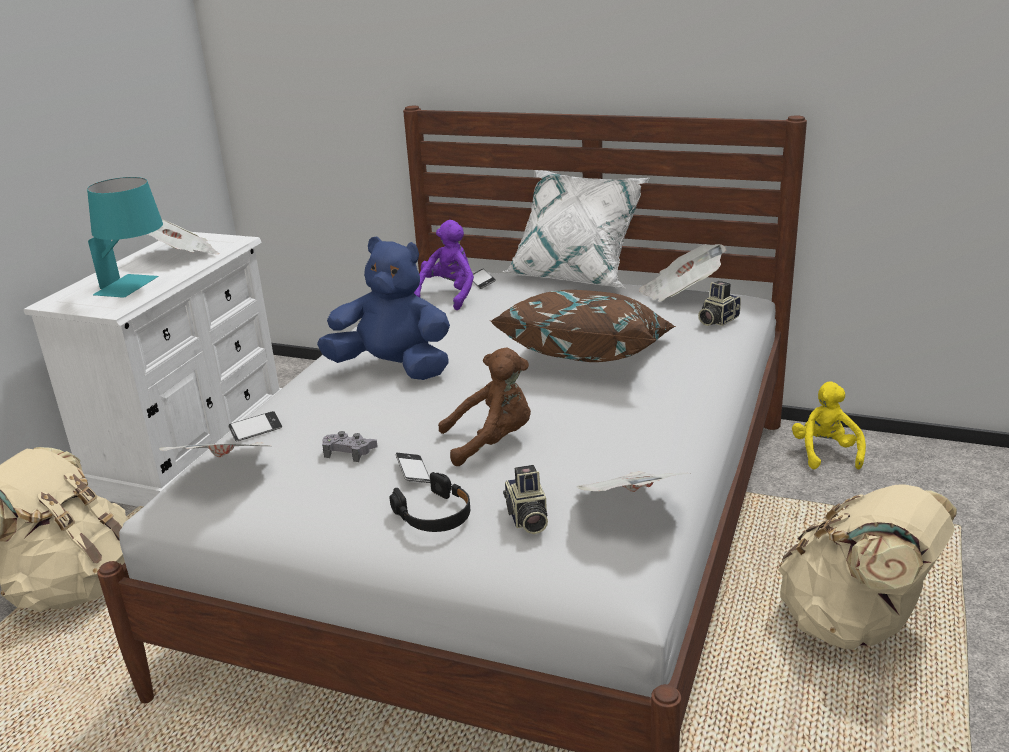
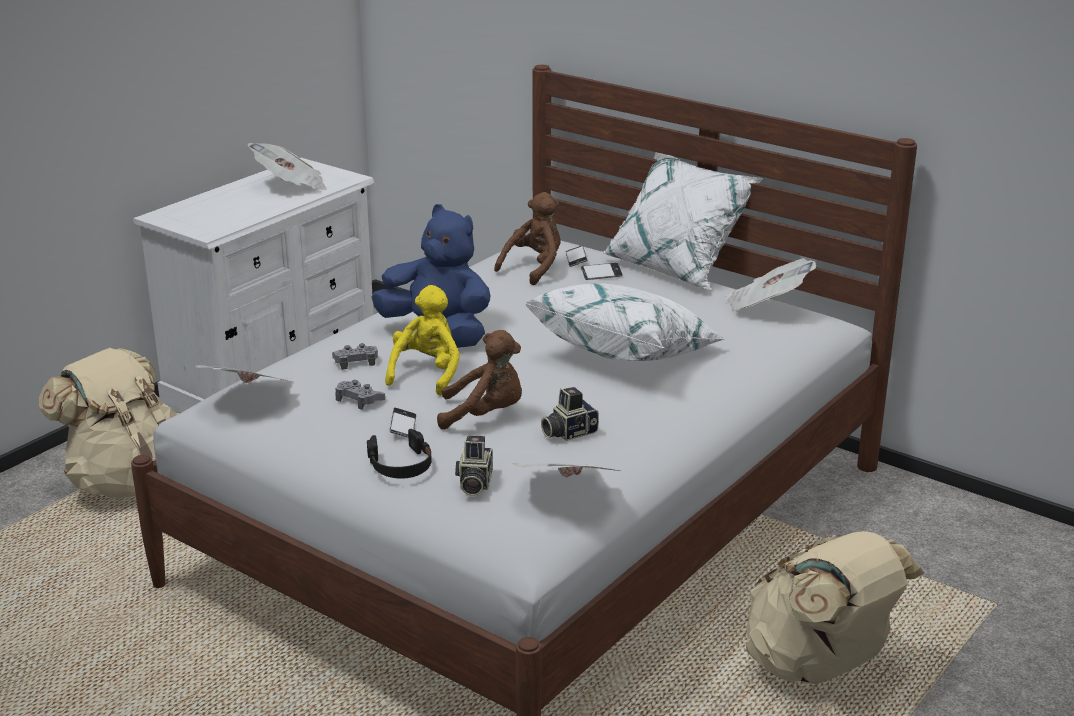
camera: 15 degrees right, 0 degrees up
turquoise table lamp [87,177,163,298] -> none
phone [228,411,282,441] -> phone moved to [581,263,622,280]
purple plush toy [414,220,474,310] -> brown plush toy [494,192,561,285]
brown pillow [491,290,676,362] -> white pillow [524,284,725,361]
camera [698,281,741,326] -> camera moved to [541,387,599,441]
yellow plush toy [792,382,866,469] -> yellow plush toy moved to [385,285,460,396]
none -> grey game controller [332,343,378,370]

